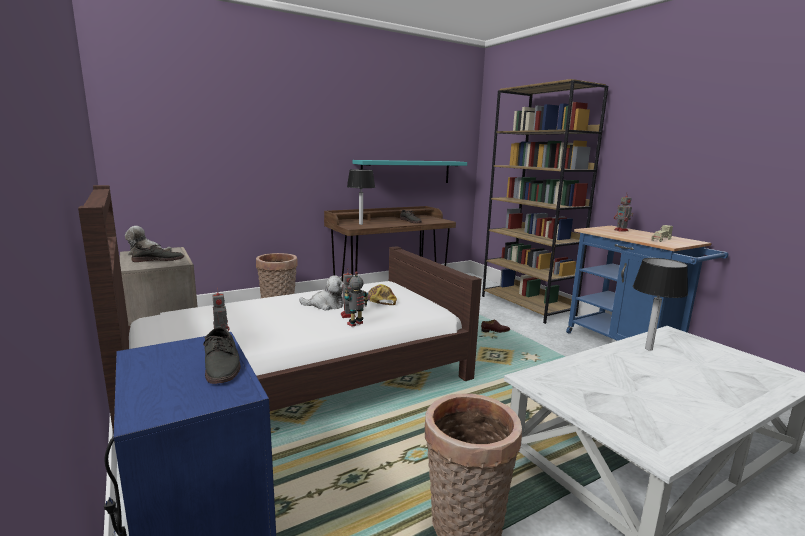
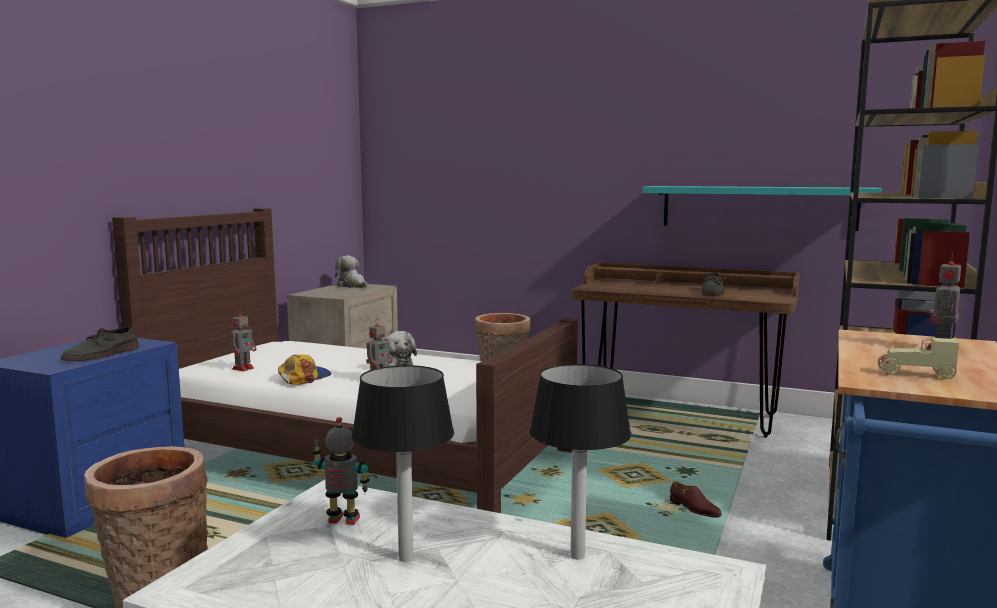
camera: 55 degrees right, 5 degrees down
grey shoe [131,245,184,262] -> none
toy robot [344,271,368,327] -> toy robot moved to [312,417,369,525]
table lamp [347,169,375,225] -> table lamp moved to [352,365,454,562]
cap [367,284,397,305] -> cap moved to [278,355,331,385]

